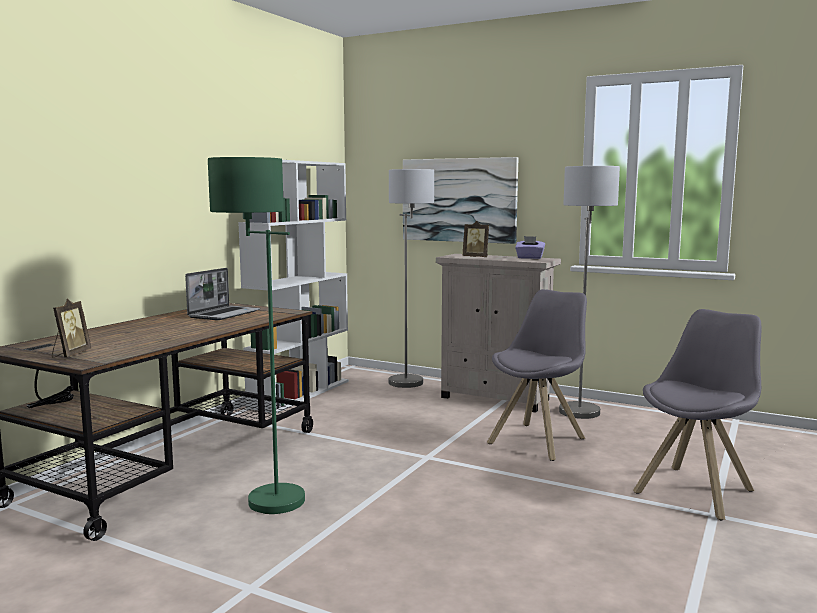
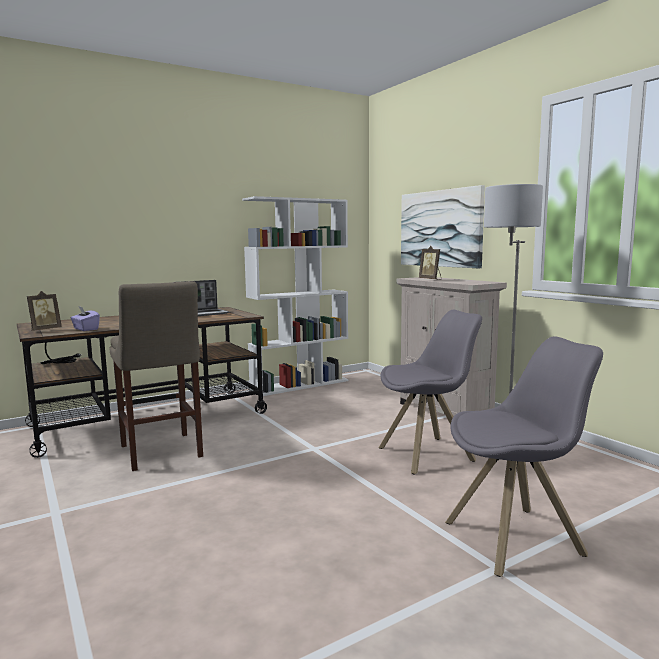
camera: 30 degrees right, 0 degrees up
green floor lamp [208,157,305,514] -> beige stool [110,281,203,471]
grey floor lamp [389,169,434,388] -> none
purple tissue box [515,236,545,259] -> purple tissue box moved to [70,307,100,331]

